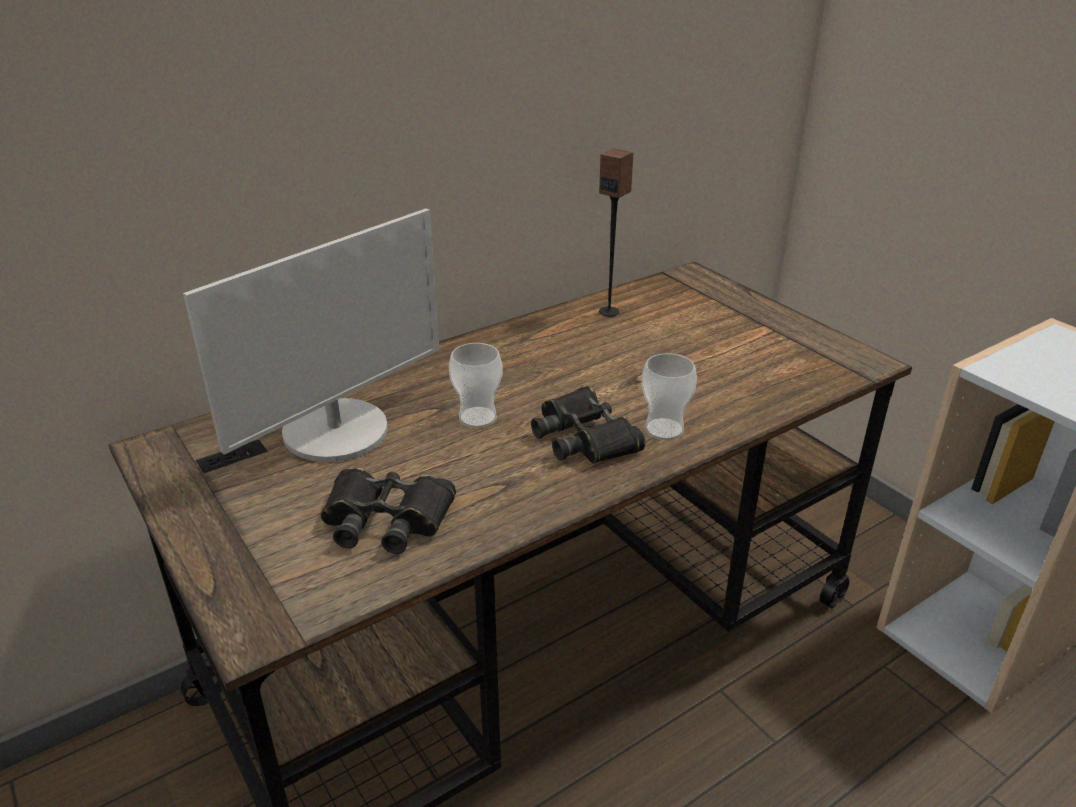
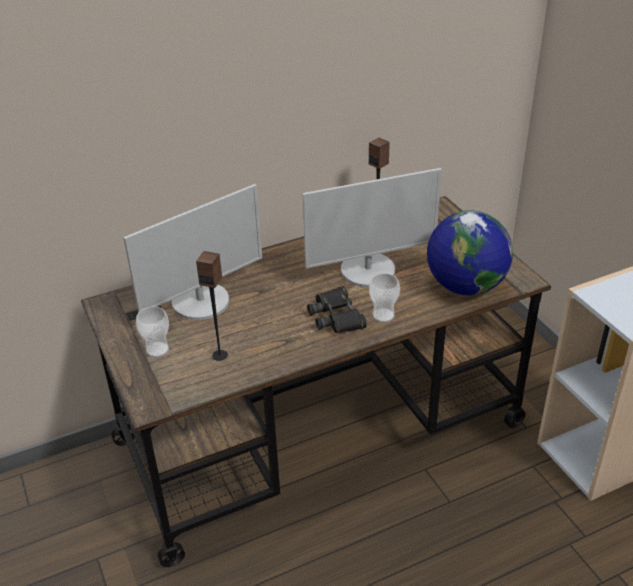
camera: 10 degrees right, 5 degrees up
black binoculars [320,468,456,554] -> speaker [196,251,228,361]
cup [449,343,503,428] -> cup moved to [136,307,169,357]
none -> monitor [302,168,442,288]
none -> globe [427,210,513,295]

